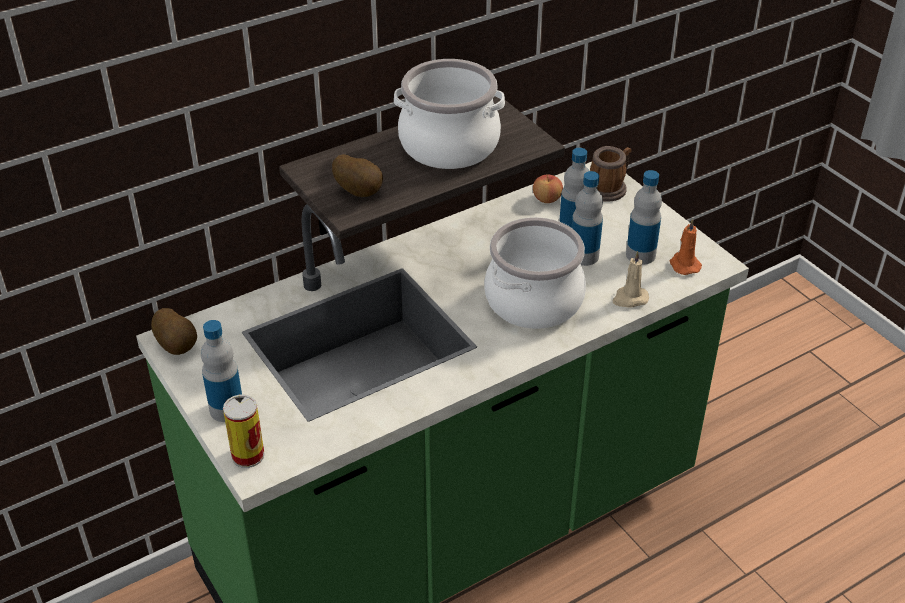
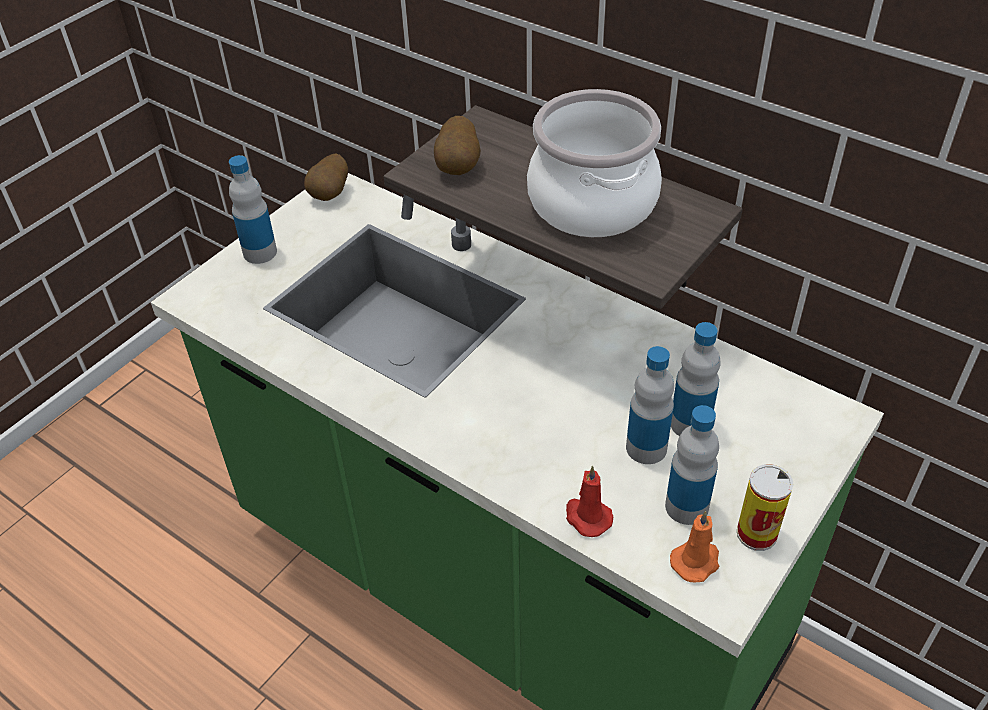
camera: 70 degrees right, 5 degrees up
can [223,395,265,468] -> can moved to [737,464,793,551]
cooking pot [484,217,586,329] -> none
apple [533,174,563,203] -> none
mug [590,146,632,202] -> none
beige candle [612,251,649,307] -> red candle [566,465,613,537]

